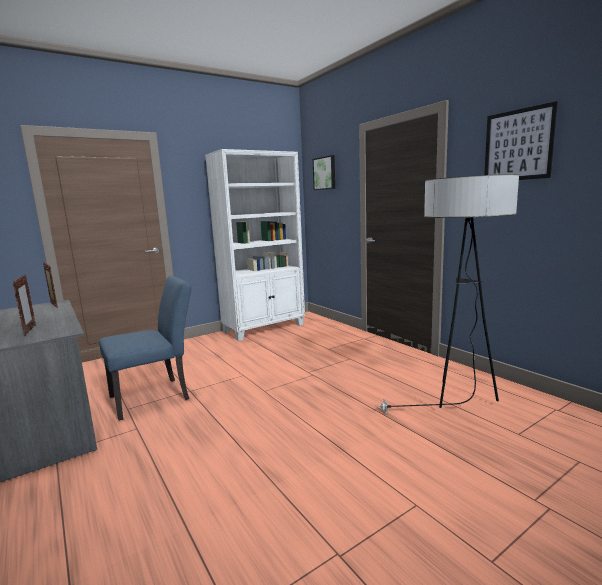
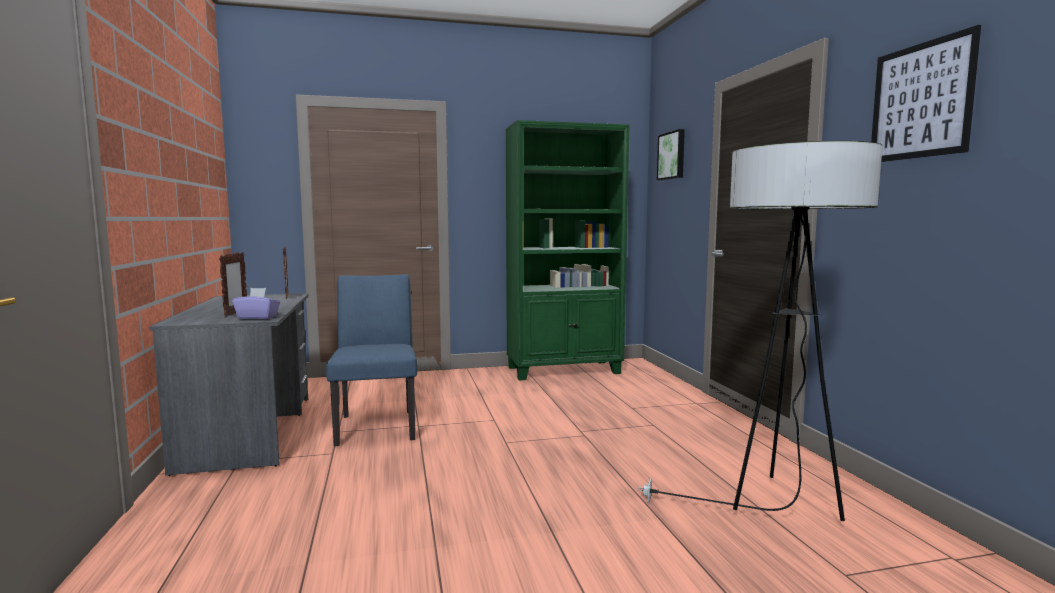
camera: 20 degrees right, 5 degrees down
blue chair [99,276,192,421] -> blue chair turned 90 degrees counterclockwise [326,274,418,446]
white bookcase [205,149,305,341] -> green bookcase [505,120,629,380]
none -> purple tissue box [232,288,280,319]

